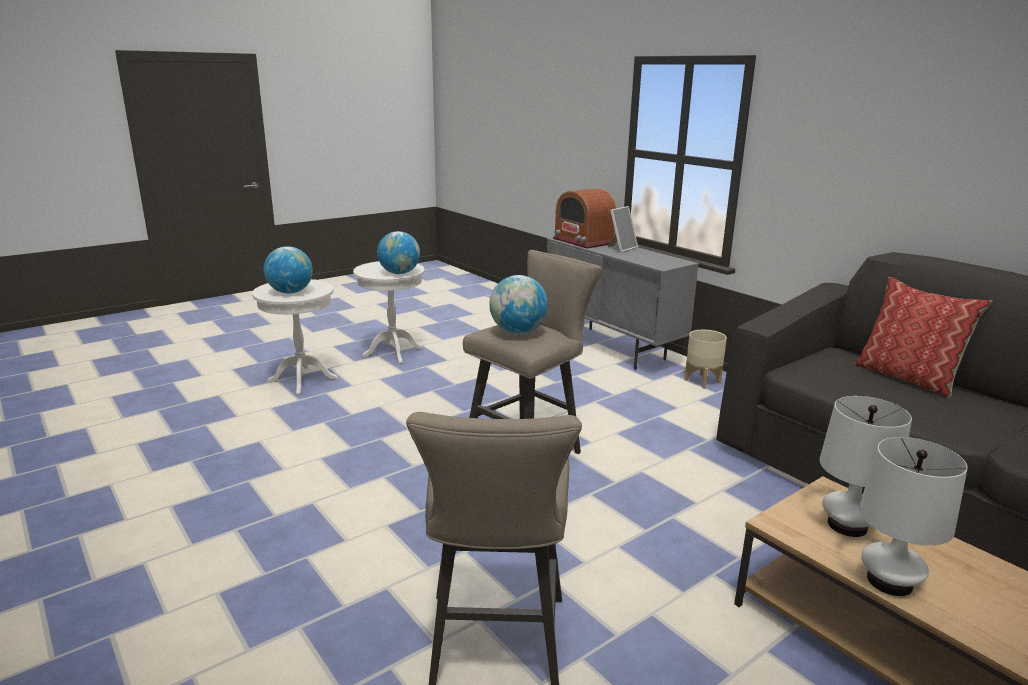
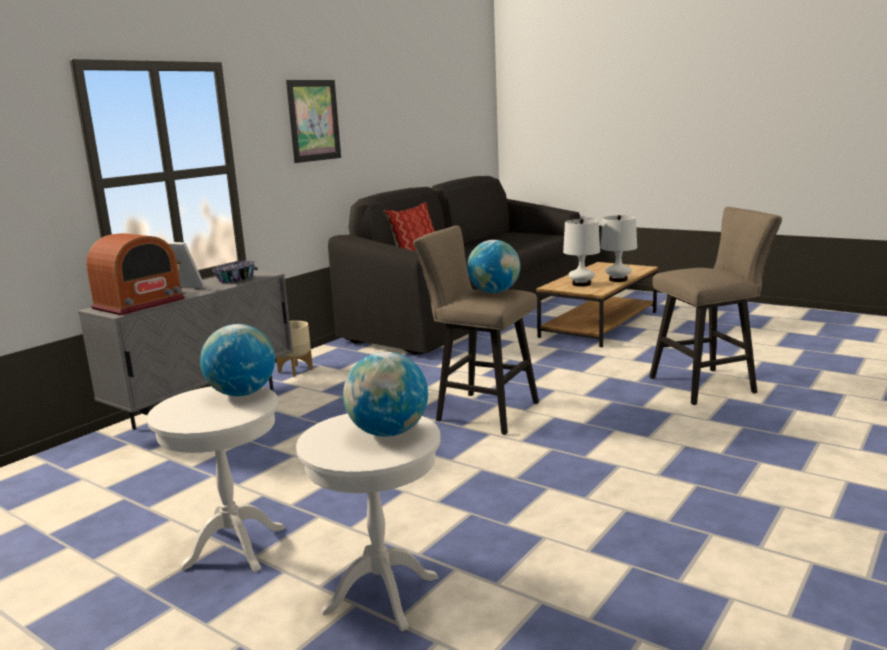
camera: 105 degrees left, 5 degrees down
none -> bowl [212,260,255,283]
none -> picture [286,80,341,163]

